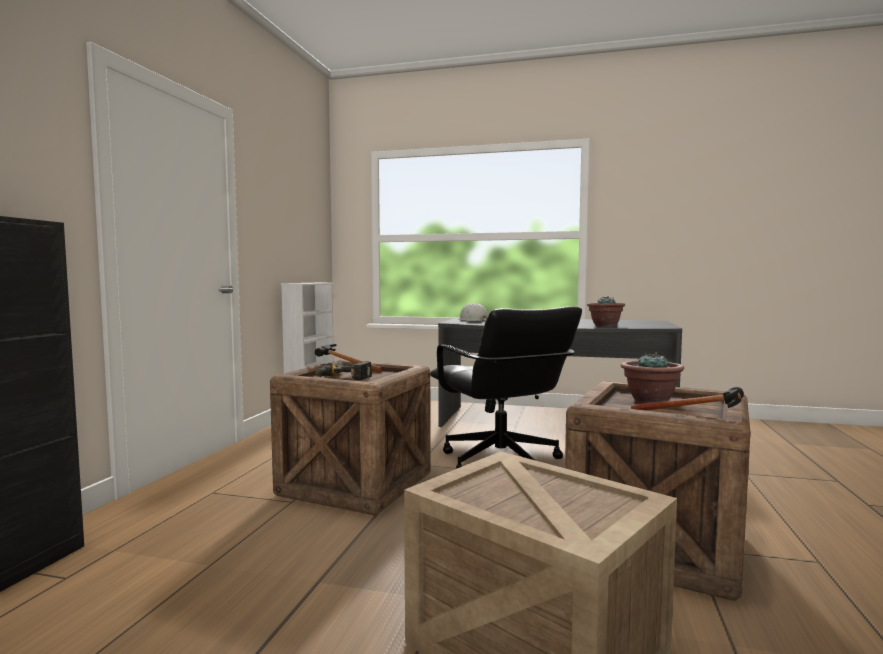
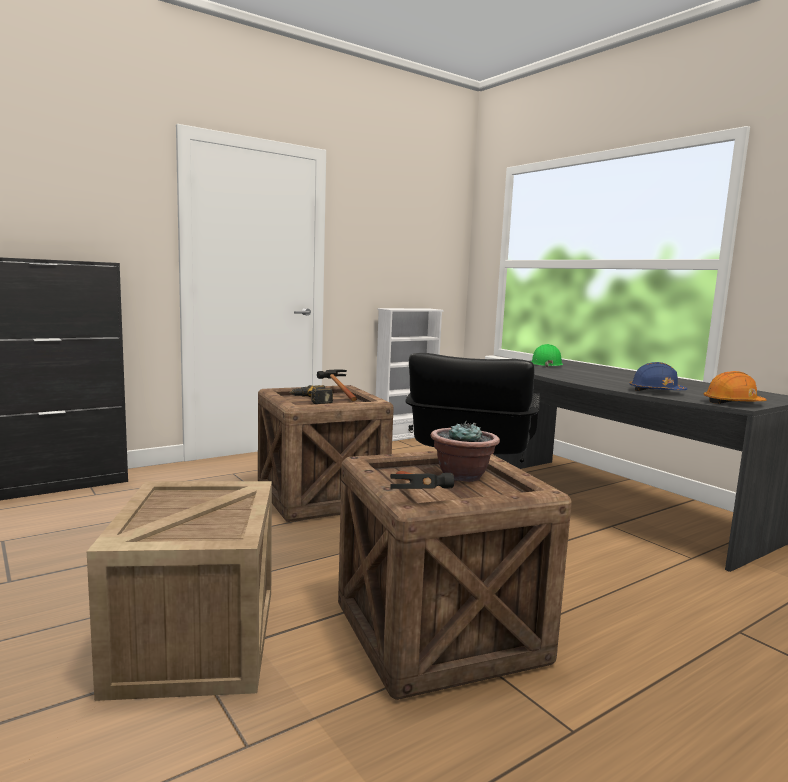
camera: 40 degrees right, 5 degrees up
white hard hat [456,303,488,322] -> green hard hat [531,344,563,367]
potted plant [587,296,625,327] -> blue hard hat [630,362,687,391]
none -> orange hard hat [704,371,767,404]

